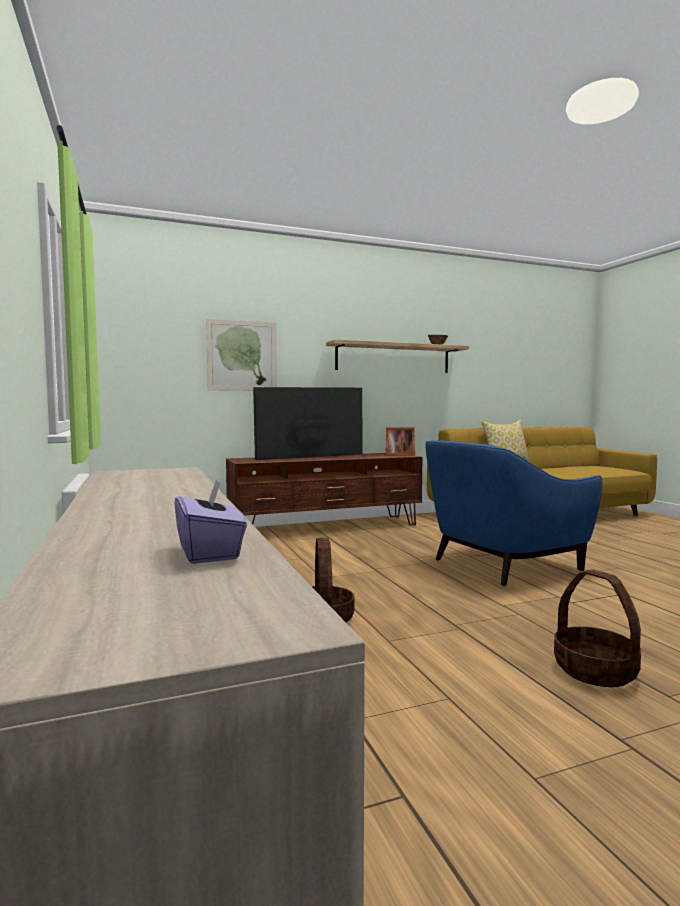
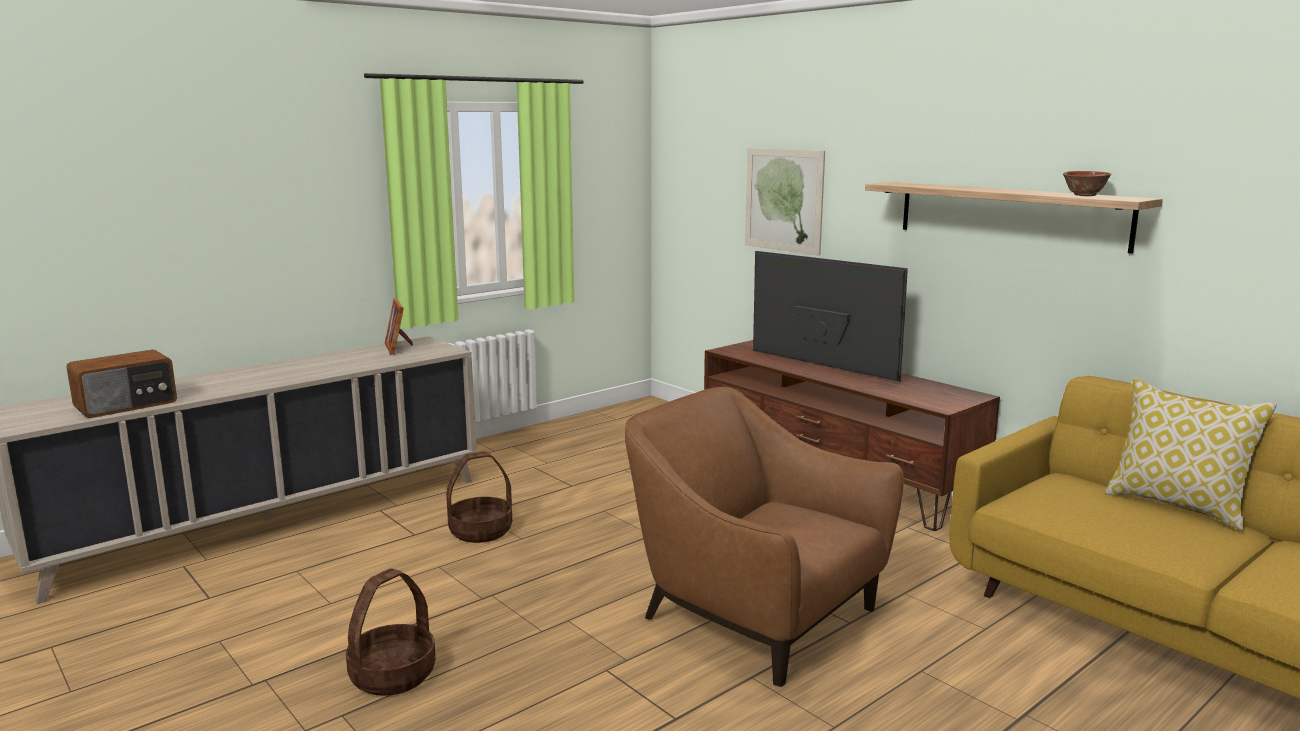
camera: 70 degrees right, 10 degrees up
purple tissue box [174,478,247,564] -> radio [67,350,177,418]
picture frame [386,427,415,456] -> picture frame moved to [385,299,413,355]
blue armchair [425,440,603,586] -> brown armchair [625,387,904,687]

